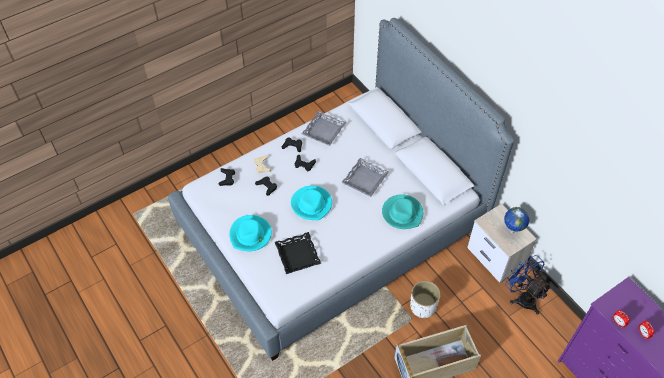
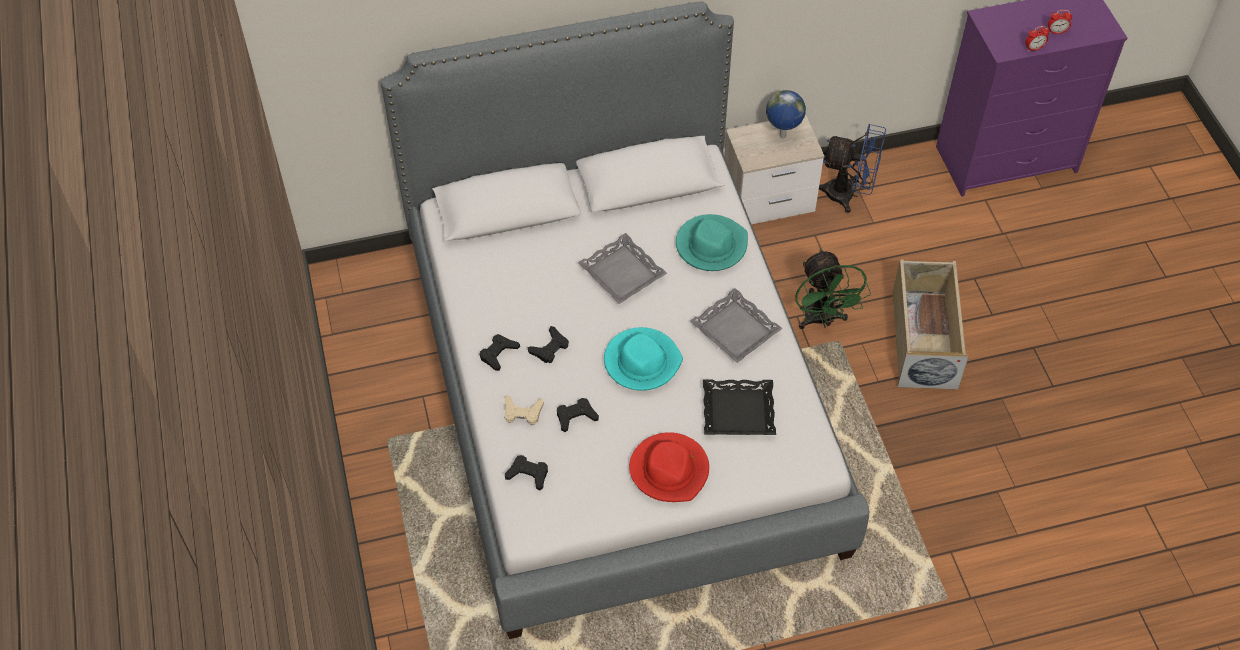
camera: 70 degrees left, 0 degrees up
turquoise hat [229,215,272,251] -> red hat [629,432,709,502]
grey tray [302,111,346,146] -> grey tray moved to [690,288,782,363]
white planter [410,281,440,318] -> green fan [795,249,871,329]
blue fan [505,255,551,315] -> blue fan turned 150 degrees counterclockwise [819,124,886,213]

